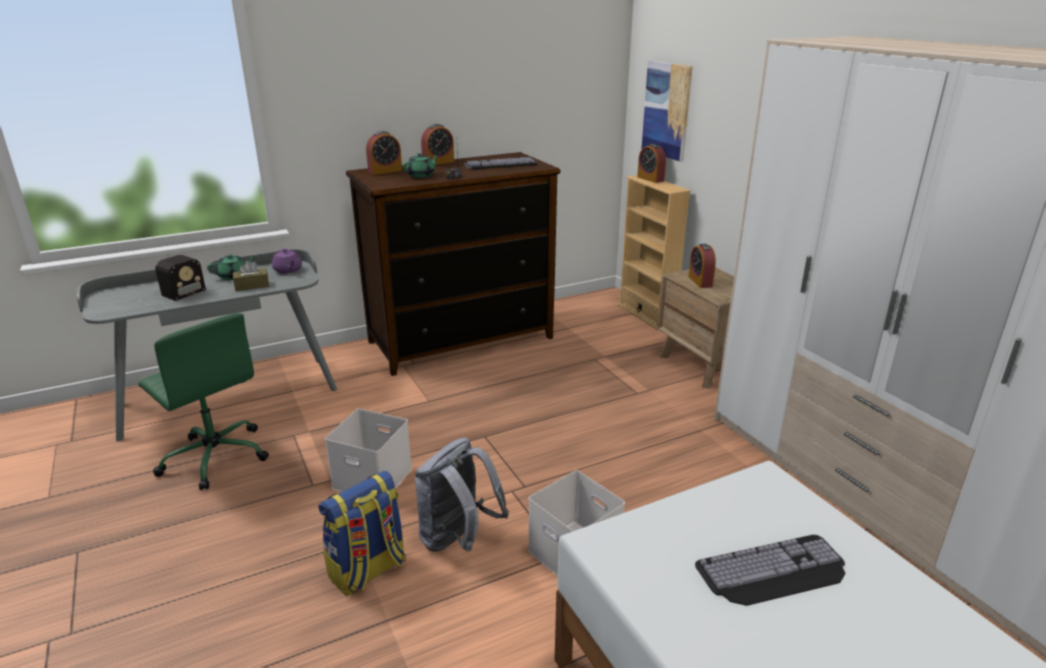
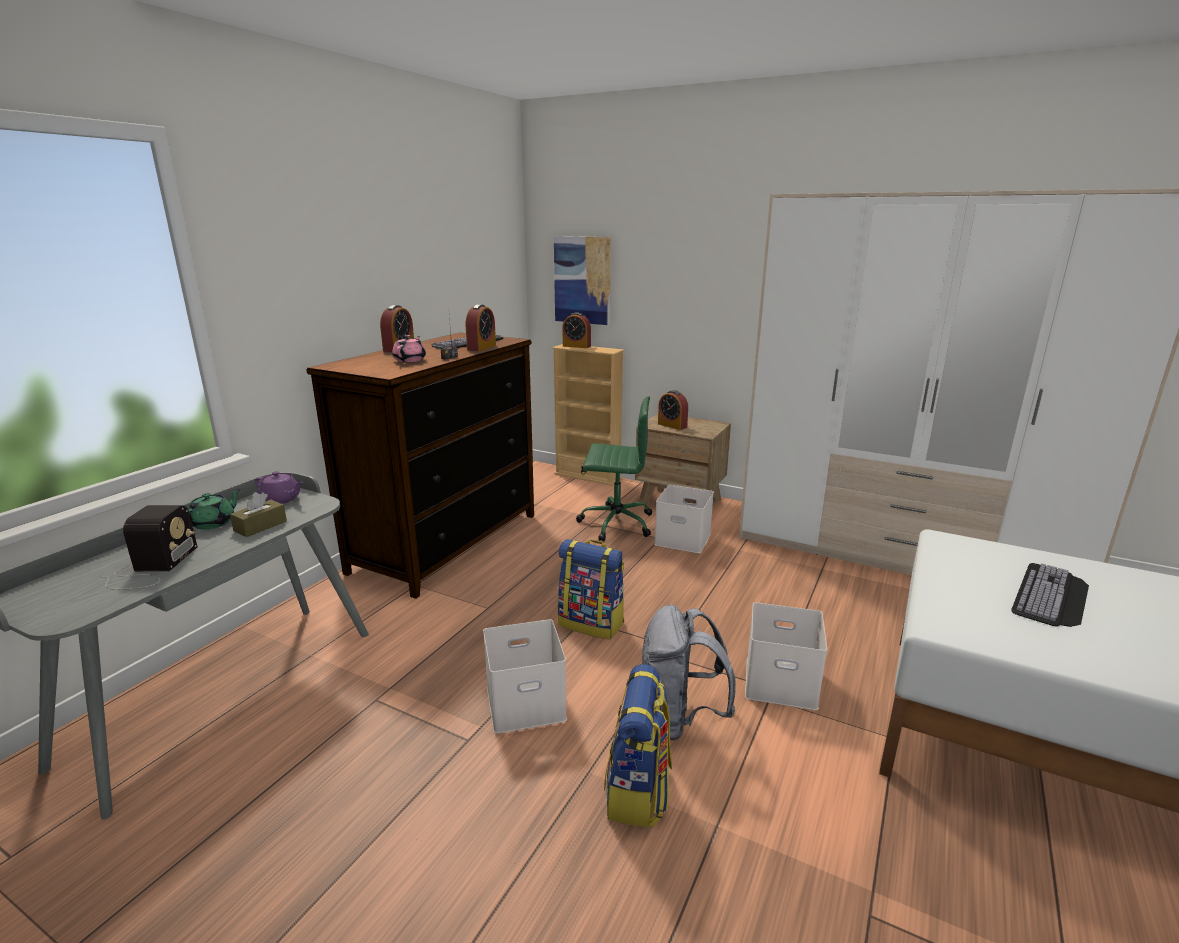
camera: 35 degrees left, 5 degrees down
green office chair [138,313,269,490] -> green office chair moved to [576,396,652,542]
alarm clock [366,131,402,175] -> alarm clock moved to [466,304,496,351]
green teapot [402,153,439,178] -> pink teapot [392,335,426,362]
none -> backpack [558,539,624,640]
none -> white storage box [654,485,714,553]

